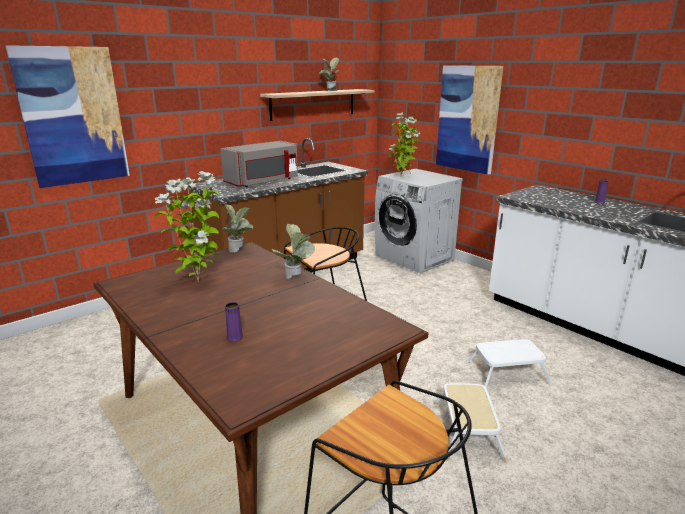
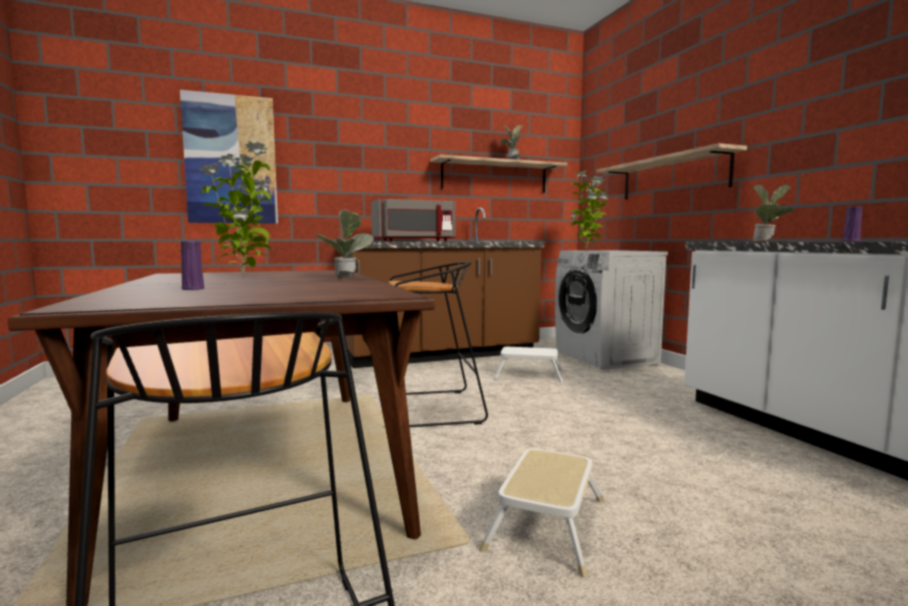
camera: 20 degrees right, 15 degrees down
potted plant [222,205,253,252] -> potted plant moved to [753,185,795,241]
picture [436,65,503,175] -> shelf [596,143,747,200]
white step ladder [465,339,553,388] -> white step ladder moved to [493,347,563,383]

